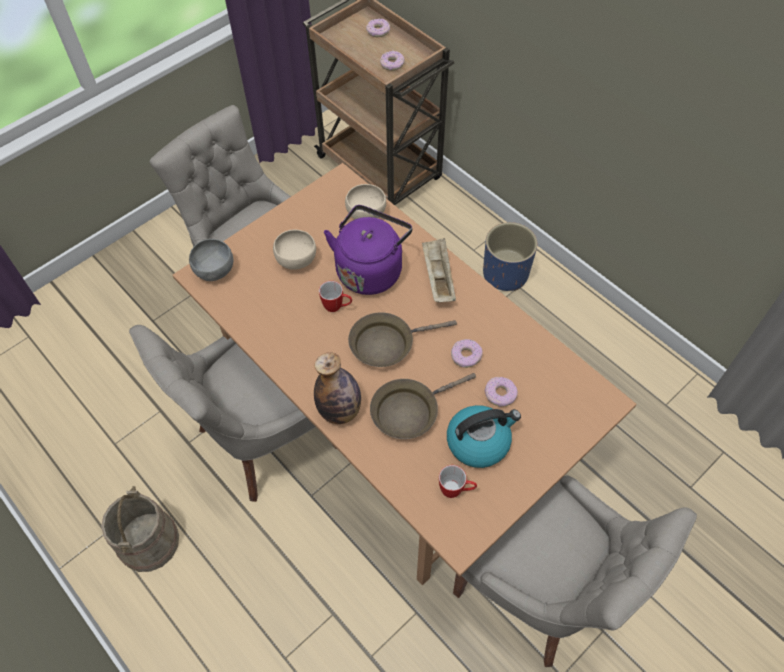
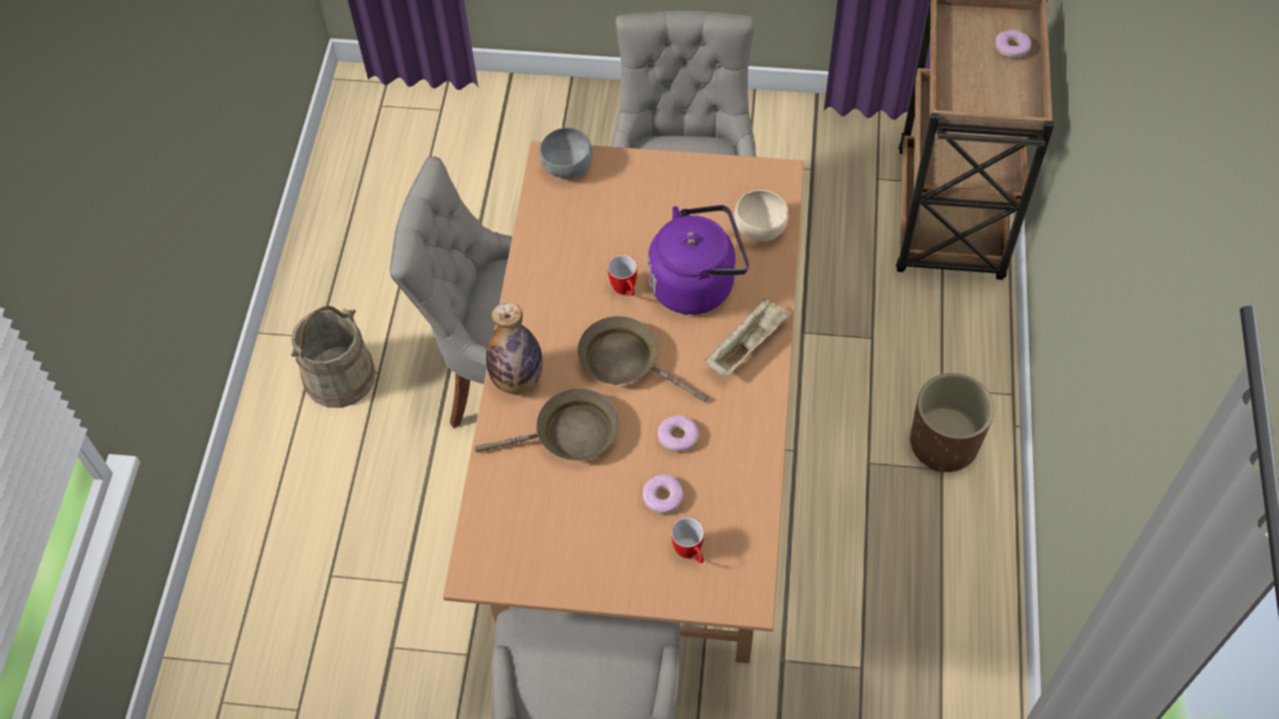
camera: 50 degrees right, 0 degrees up
beige bowl [273,230,316,270] -> none
brown frying pan [370,373,476,439] -> brown frying pan turned 150 degrees clockwise [475,388,620,460]
donut [380,51,405,71] -> none
mug [439,465,477,498] -> mug moved to [671,517,704,563]
kettle [447,405,521,468] -> none
blue planter [483,222,537,291] -> brown planter [910,373,995,472]

